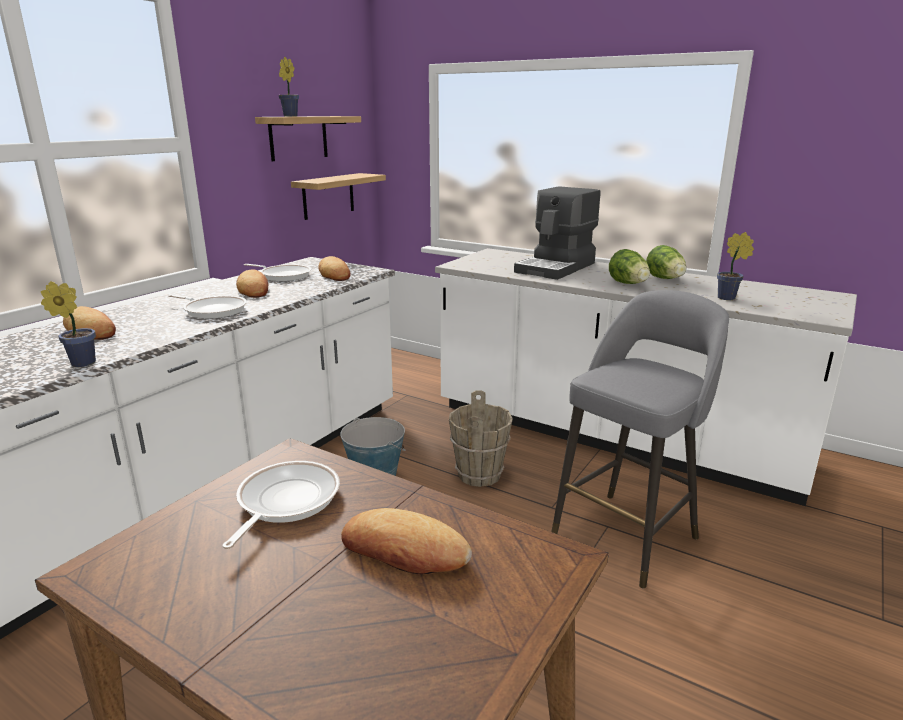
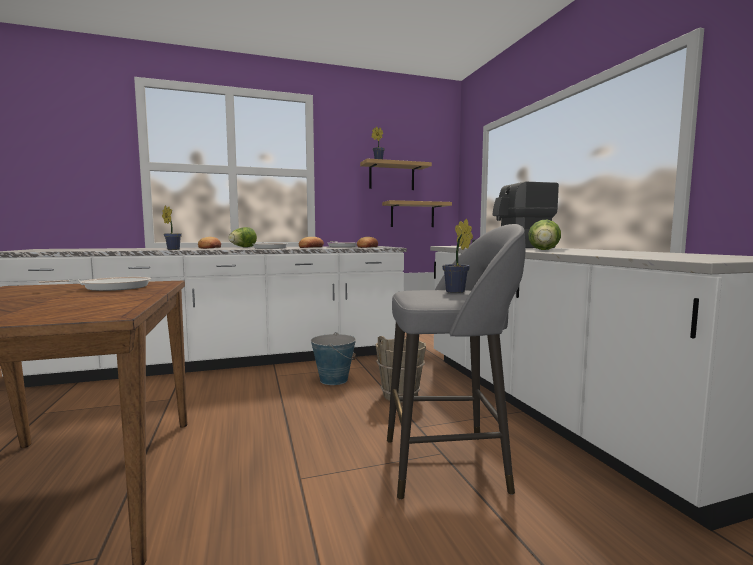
camera: 40 degrees right, 15 degrees down
bread [341,508,472,575] -> none
lettuce [646,245,686,279] -> lettuce moved to [228,227,257,247]
potted plant [717,232,754,300] -> potted plant moved to [442,219,473,293]

